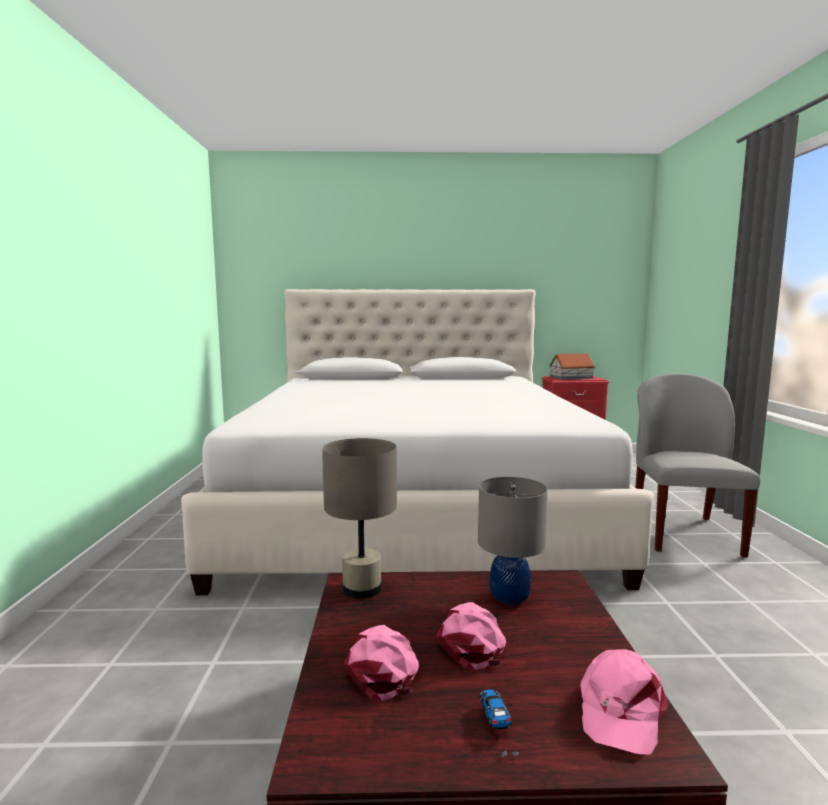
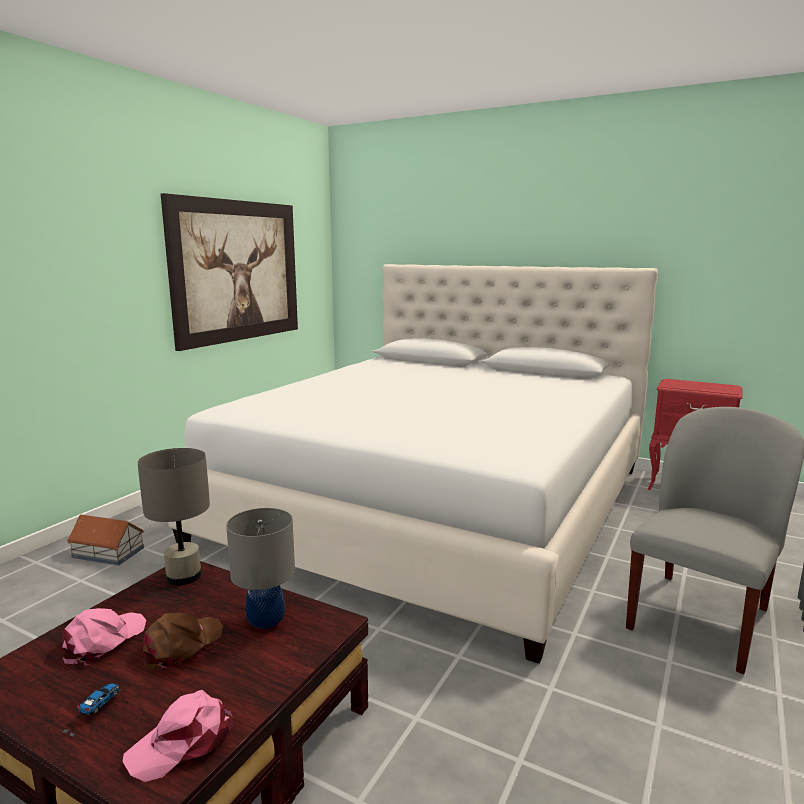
camera: 30 degrees right, 5 degrees up
pink cap [436,602,506,670] -> brown cap [143,612,223,671]
toy house [549,353,595,380] -> toy house moved to [67,515,145,565]
none -> picture [161,193,298,351]

